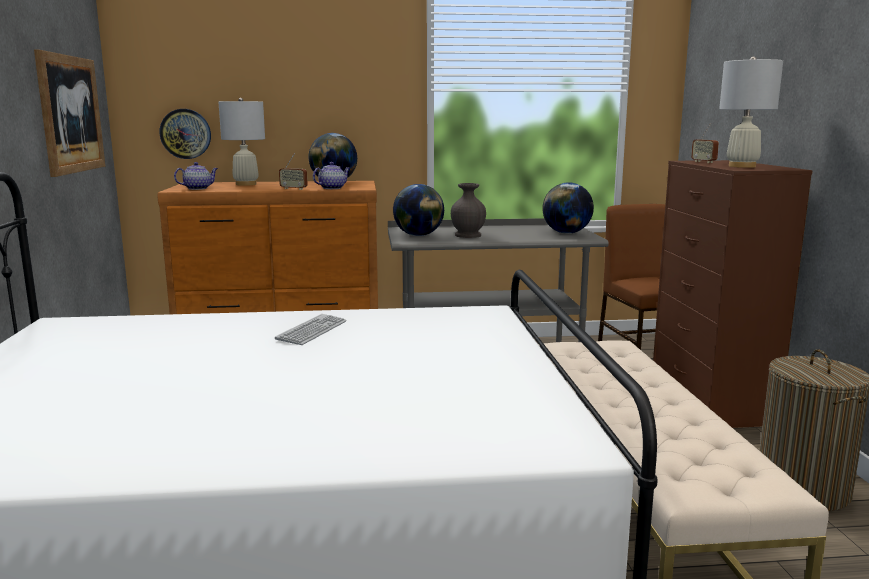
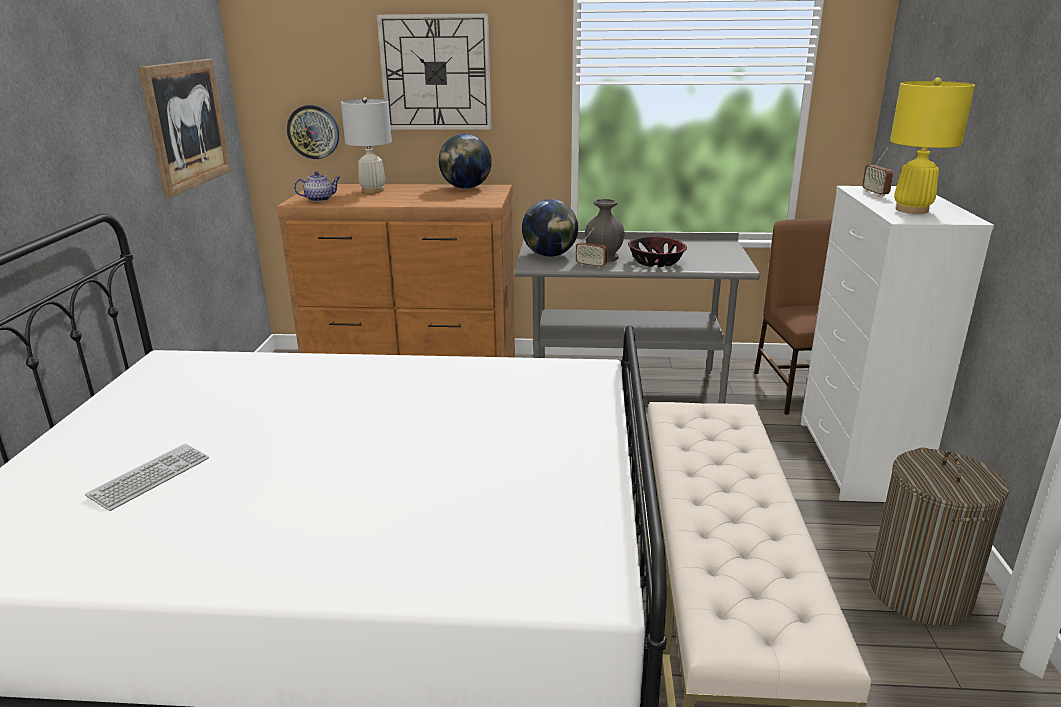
camera: 10 degrees right, 10 degrees up
keyboard [275,314,347,345] -> keyboard moved to [85,444,209,511]
radio [279,153,308,190] -> radio moved to [575,227,607,269]
teapot [313,162,350,189] -> none
globe [542,183,594,234] -> none
brown dresser [653,160,813,428] -> white dresser [801,186,994,502]
white table lamp [719,56,783,168] -> yellow table lamp [890,78,975,214]
none -> wall clock [377,13,492,130]
none -> bowl [628,237,687,267]

